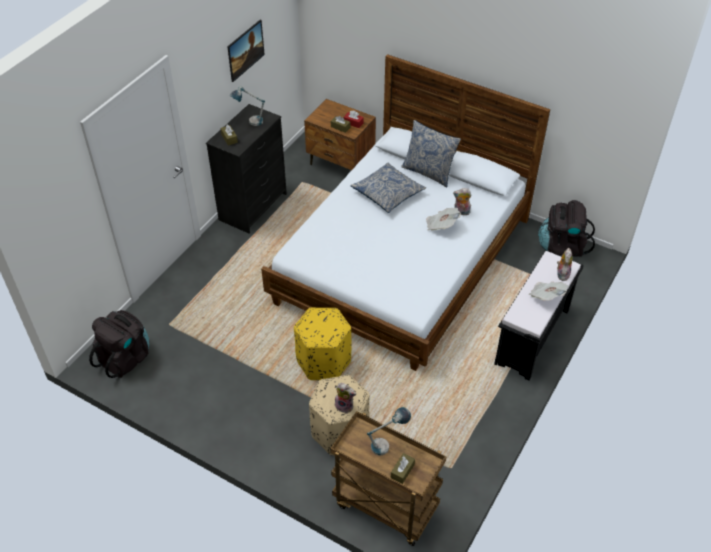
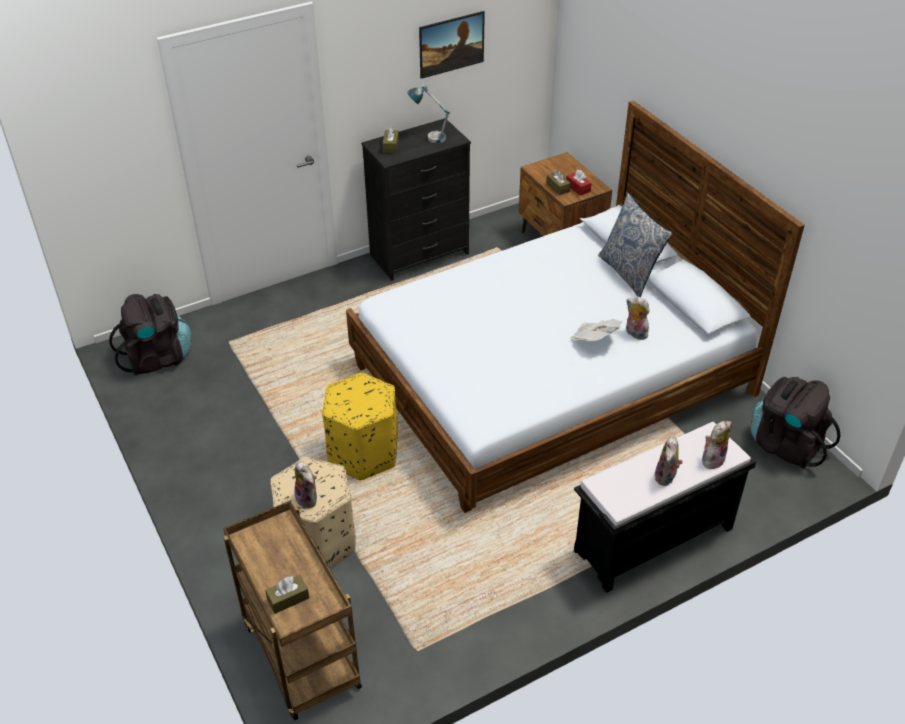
camera: 30 degrees right, 5 degrees down
pillow [350,163,426,213] -> none
table lamp [367,407,411,456] -> none
newspaper [528,282,569,301] -> plush toy [655,436,683,486]

